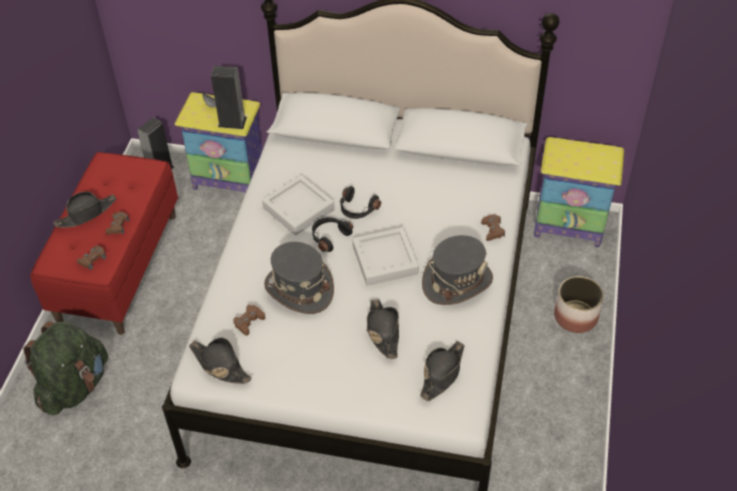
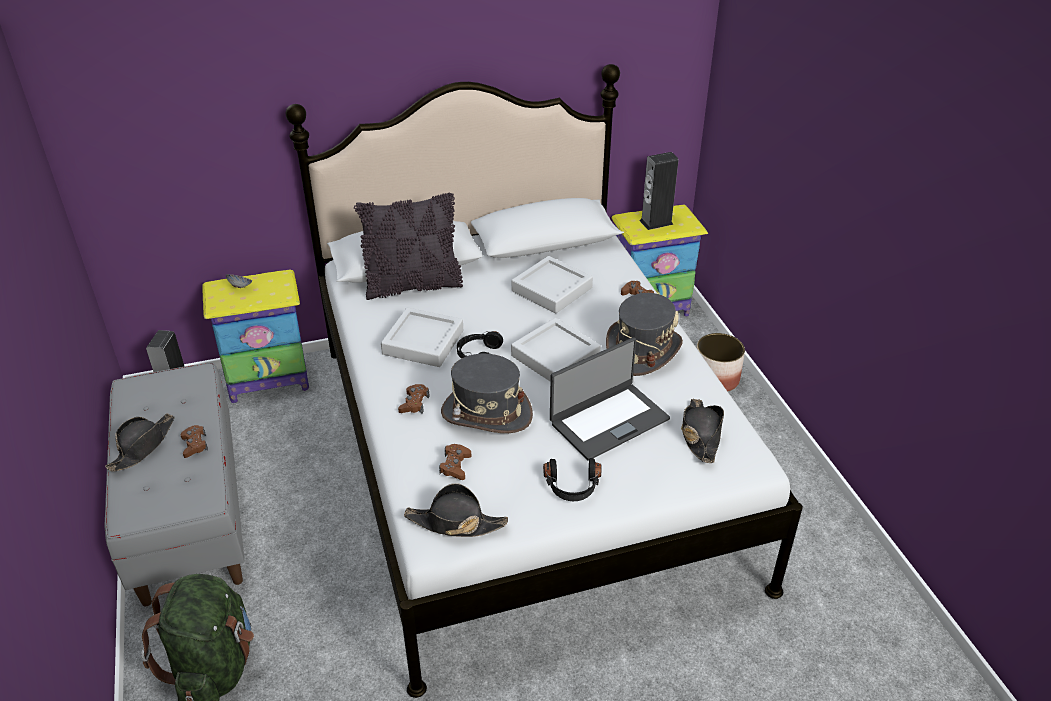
camera: 30 degrees left, 10 degrees down
red bench [30,152,178,335] -> grey bench [105,362,244,607]
brown game controller [77,245,106,270] -> brown game controller moved to [398,384,430,413]
speaker [211,66,247,129] -> speaker moved to [639,152,678,230]
black headphones [340,186,381,219] -> black headphones moved to [543,458,602,501]
black hat [367,299,399,359] -> laptop [550,337,670,461]
none -> black pillow [354,192,463,300]
none -> grey tray [512,256,593,313]

